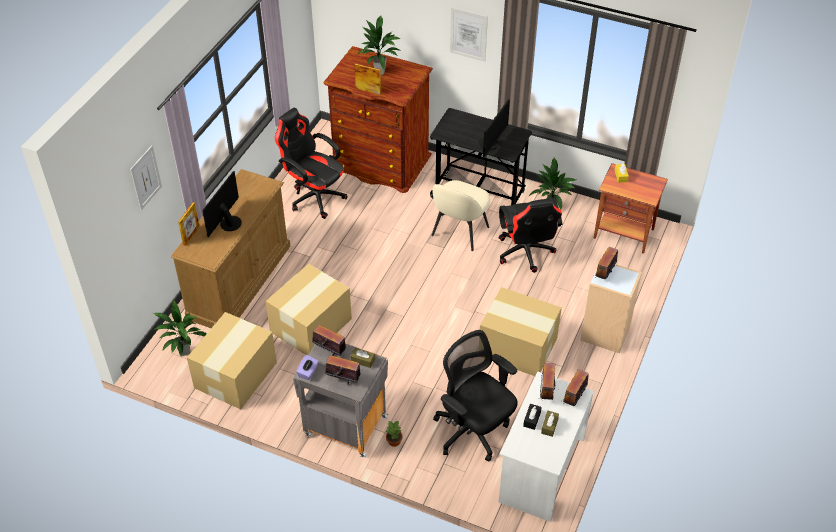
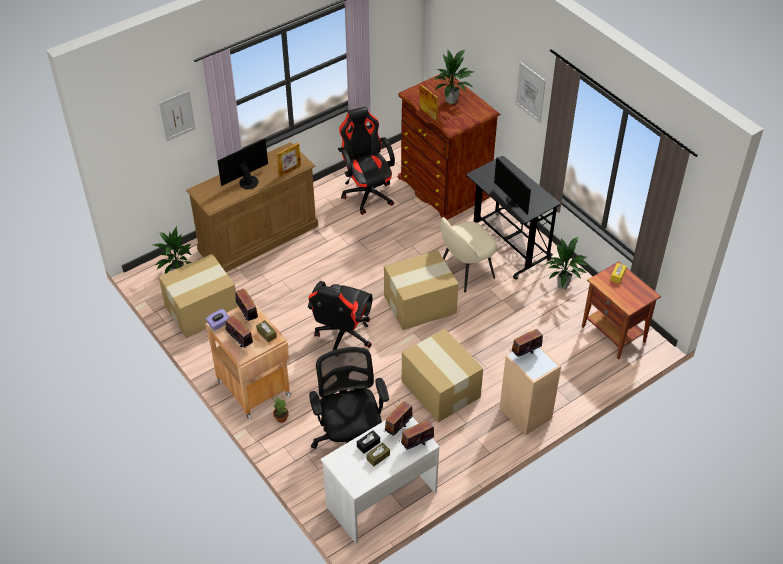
camera: 30 degrees right, 0 degrees up
picture frame [178,202,199,246] -> picture frame moved to [277,143,301,176]
cardboard box [266,264,352,355] -> cardboard box moved to [384,250,459,330]
grey cart [293,343,388,458] -> brown cart [205,303,292,420]
monitor [479,99,510,158] -> monitor turned 90 degrees clockwise [494,158,531,215]
black office chair [498,199,562,273] -> black office chair moved to [308,281,373,350]

